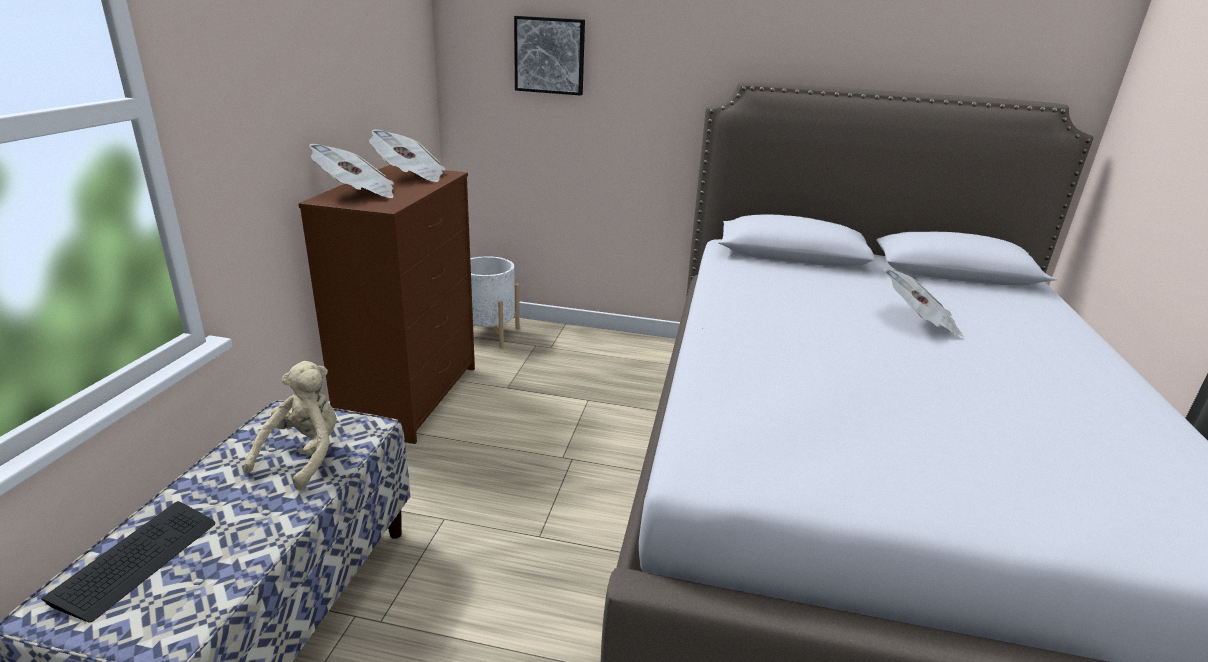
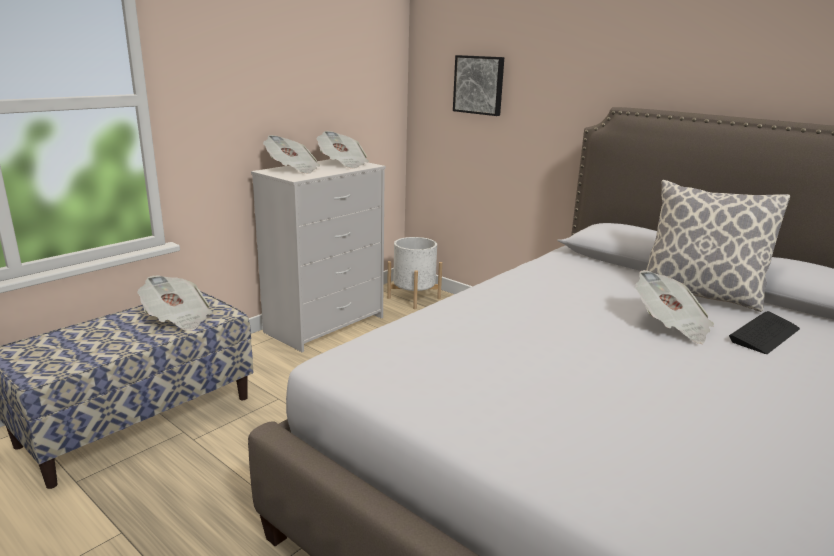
camera: 30 degrees right, 5 degrees down
keyboard [41,501,215,623] -> keyboard moved to [729,311,800,354]
beige plush toy [244,361,337,490] -> newspaper [137,275,213,331]
brown dresser [298,165,475,444] -> white dresser [251,159,386,352]
none -> pillow [646,180,790,312]

